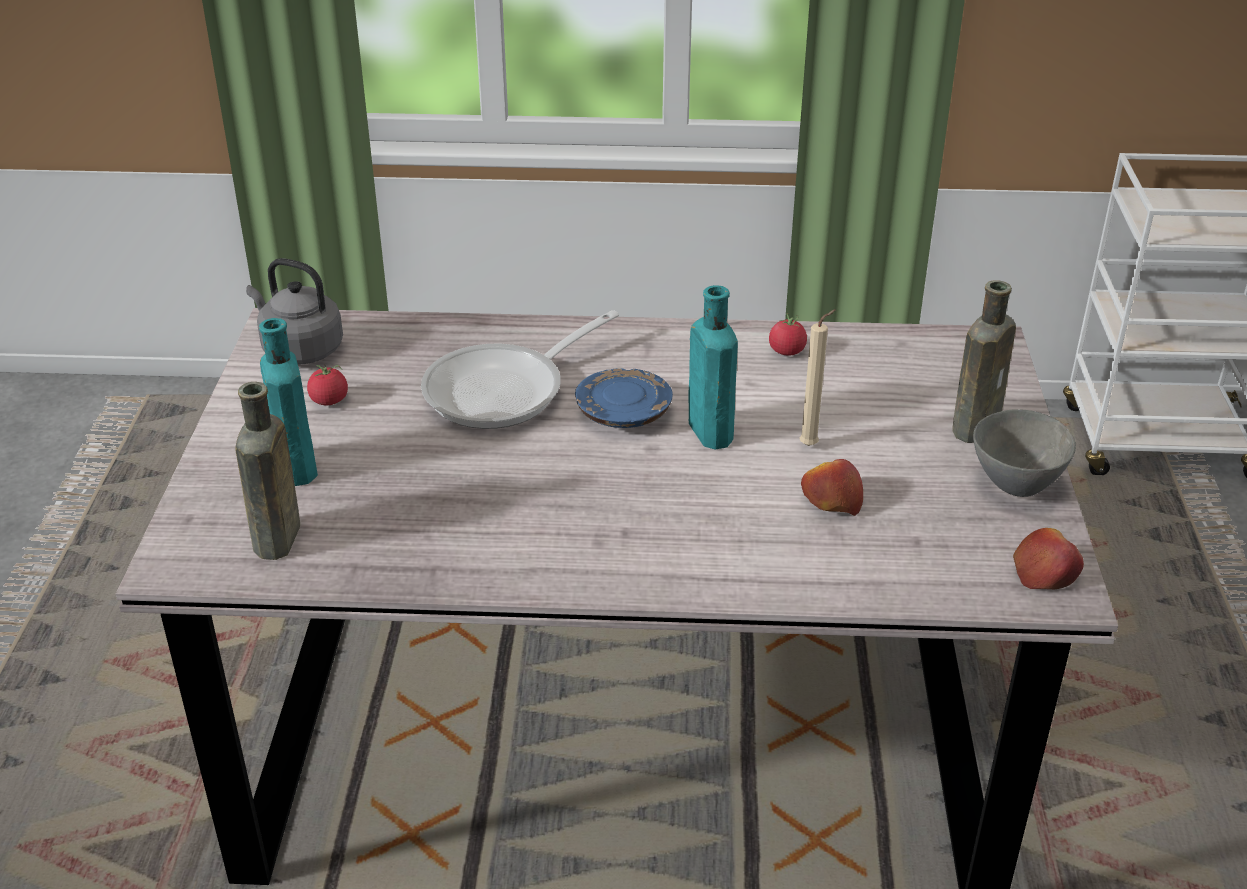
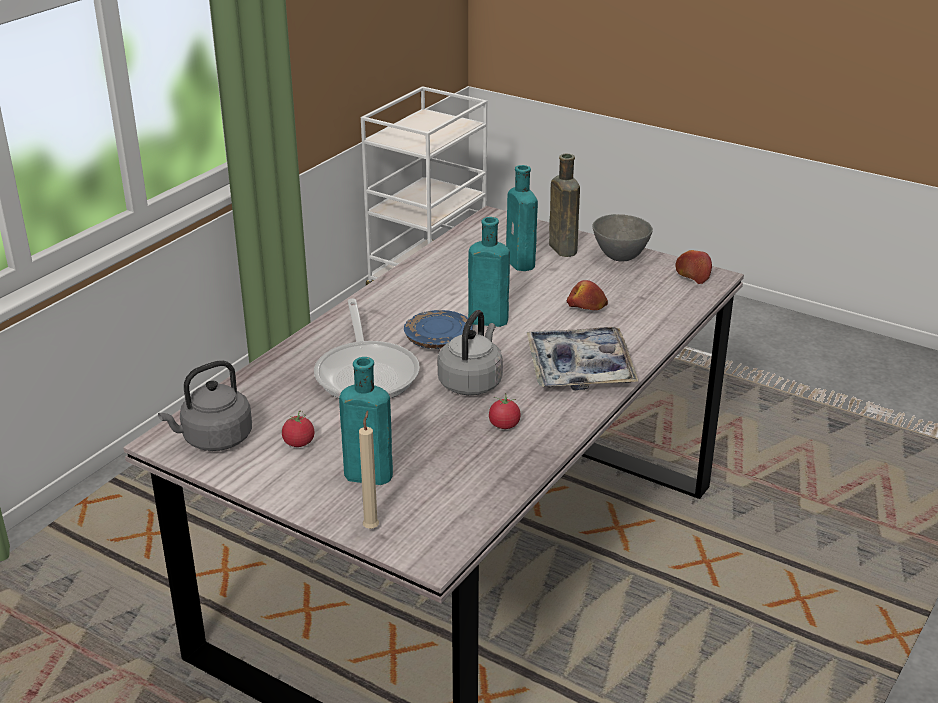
camera: 60 degrees left, 5 degrees down
brown bottle [235,382,300,560] -> none
tomato [769,313,807,355] -> tomato moved to [489,393,521,429]
beige candle [800,309,836,446] -> beige candle moved to [359,411,379,529]
none -> grey kettle [438,310,503,395]
none -> turquoise bottle [506,165,538,271]
none -> tray [526,327,638,391]

